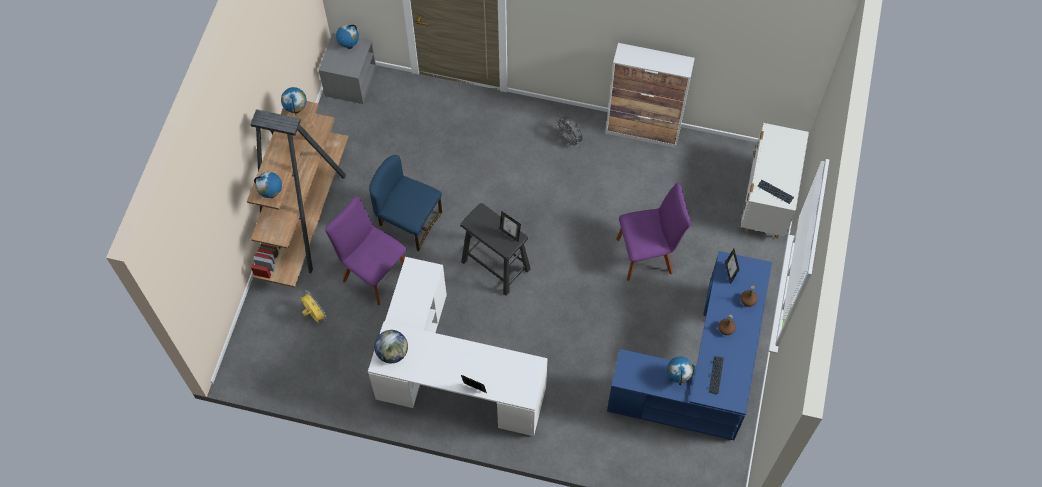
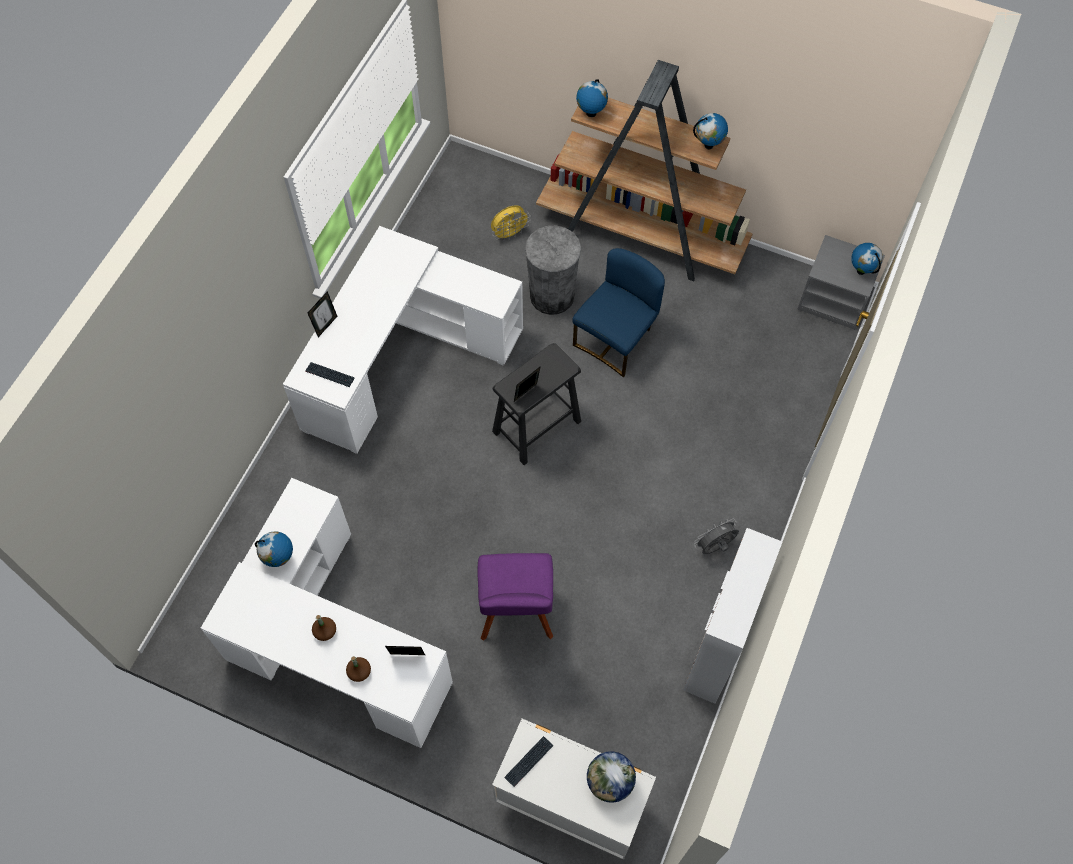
camera: 100 degrees right, 0 degrees up
purple chair [325,196,407,305] -> grey trash can [525,226,581,315]
globe [374,330,408,363] -> globe moved to [587,751,636,803]
blue desk [607,251,772,440] -> white desk [201,478,453,748]
keyboard [709,356,724,394] -> keyboard moved to [305,362,355,387]

